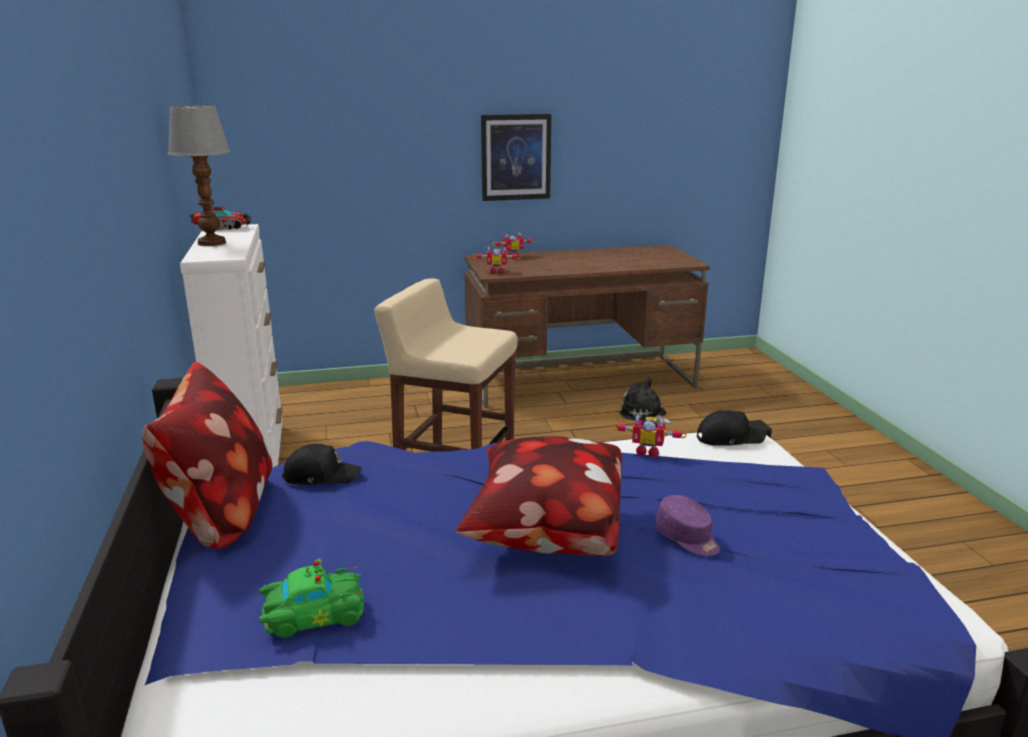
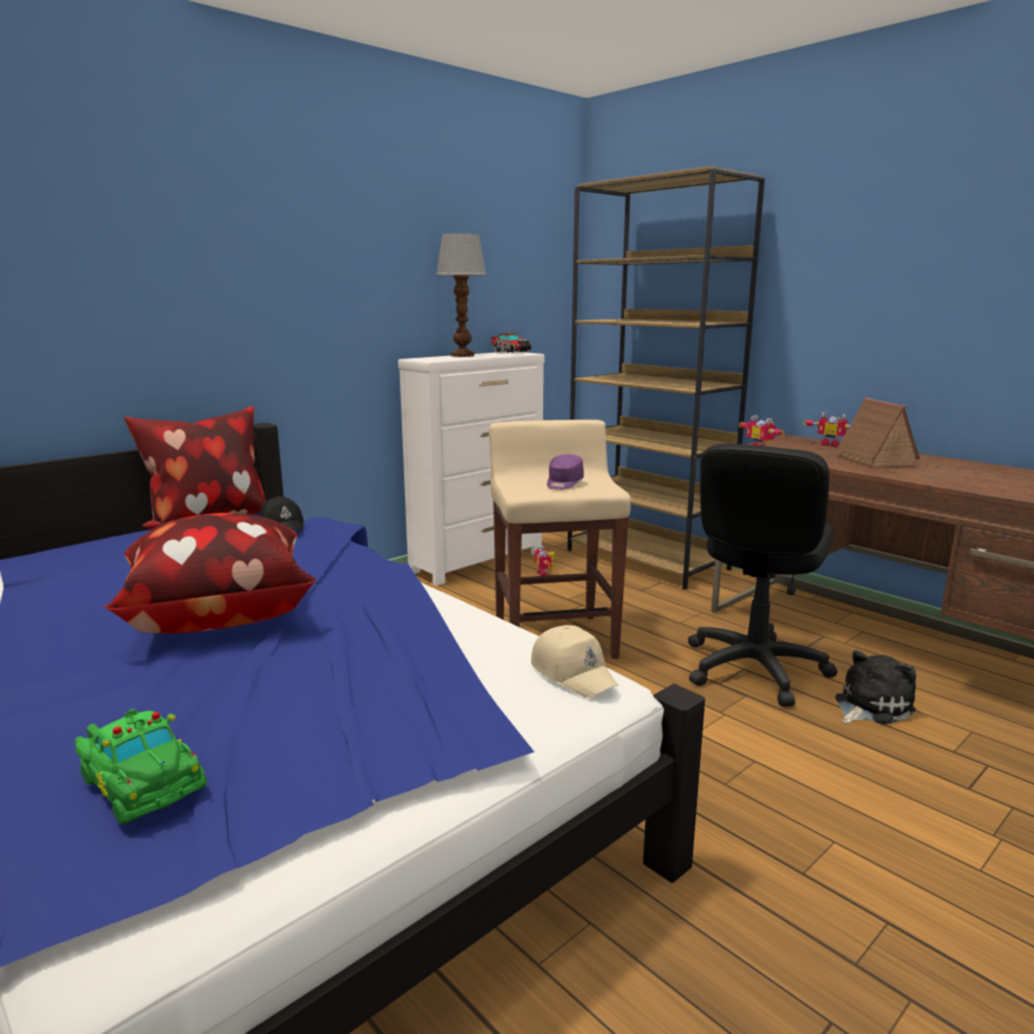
camera: 60 degrees right, 5 degrees down
green toy car [259,558,364,638] -> green toy car moved to [75,709,207,824]
picture [481,114,551,201] -> none
toy robot [612,415,687,457] -> toy robot moved to [534,546,555,576]
plush toy [619,378,674,424] -> plush toy turned 45 degrees clockwise [835,650,916,724]
purple cap [655,495,720,556] -> purple cap moved to [547,454,584,490]
black cap [697,410,766,446] -> beige cap [531,625,619,697]
none -> brown bookcase [567,166,765,590]
none -> black office chair [688,443,837,707]
none -> toy house [833,398,920,468]

